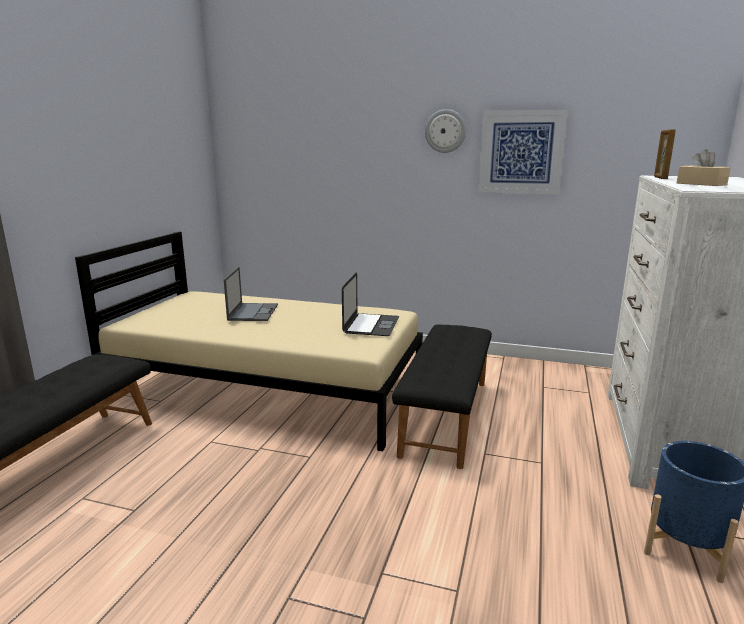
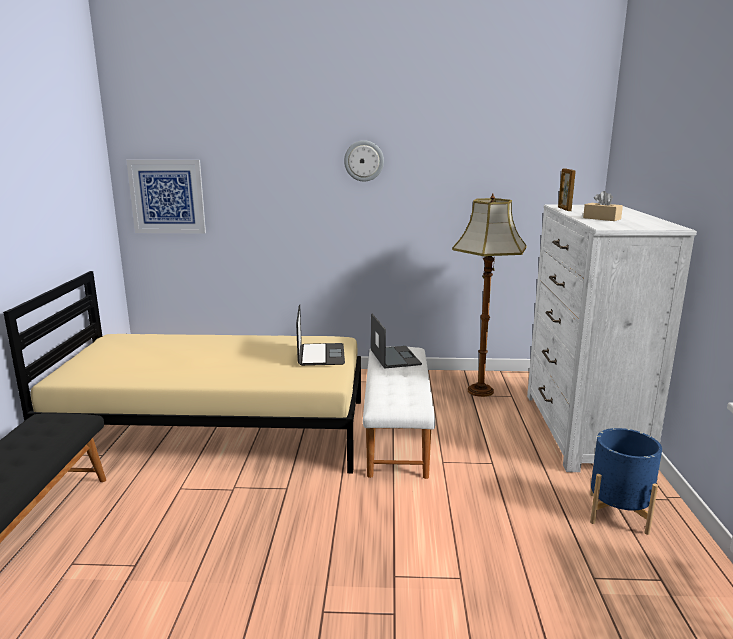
camera: 15 degrees left, 0 degrees up
laptop [224,267,278,321] -> laptop moved to [371,314,422,369]
black bench [392,324,492,469] -> white bench [363,346,436,479]
picture [479,110,568,195] -> picture moved to [126,160,206,234]
none -> floor lamp [452,194,527,397]

